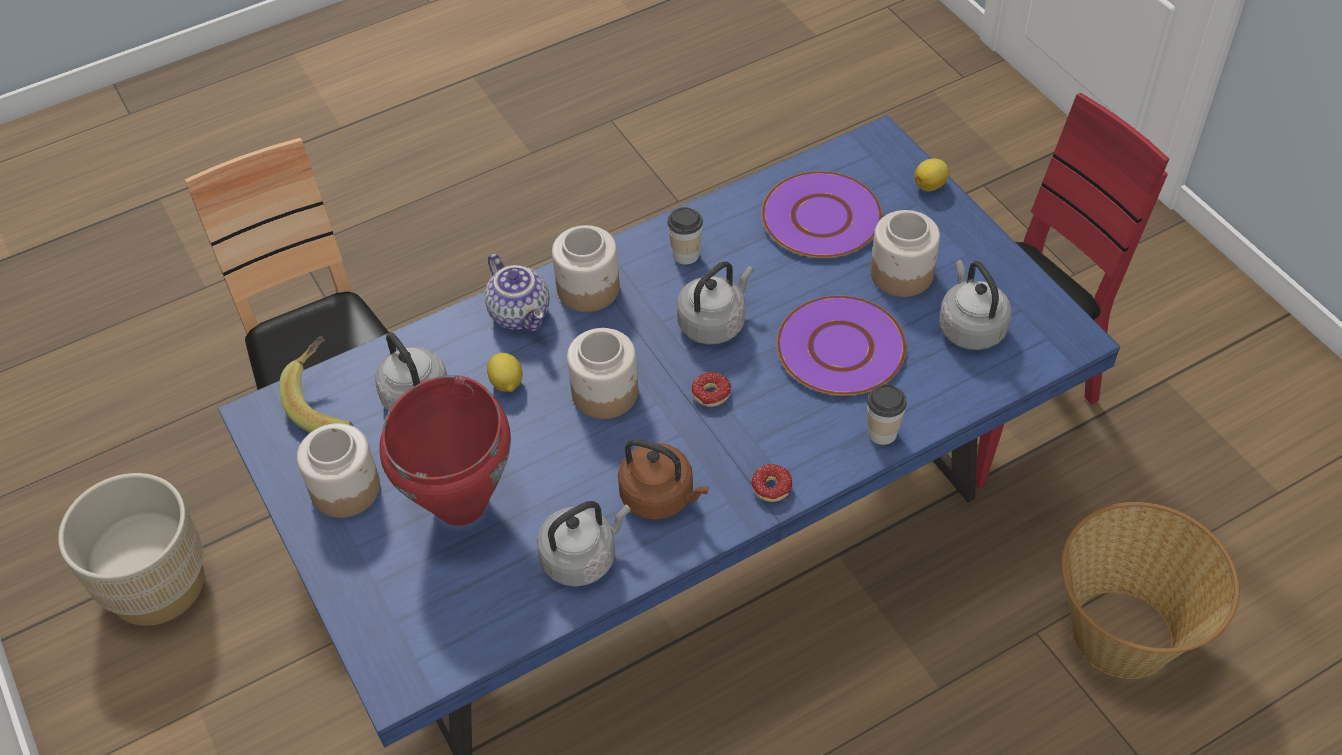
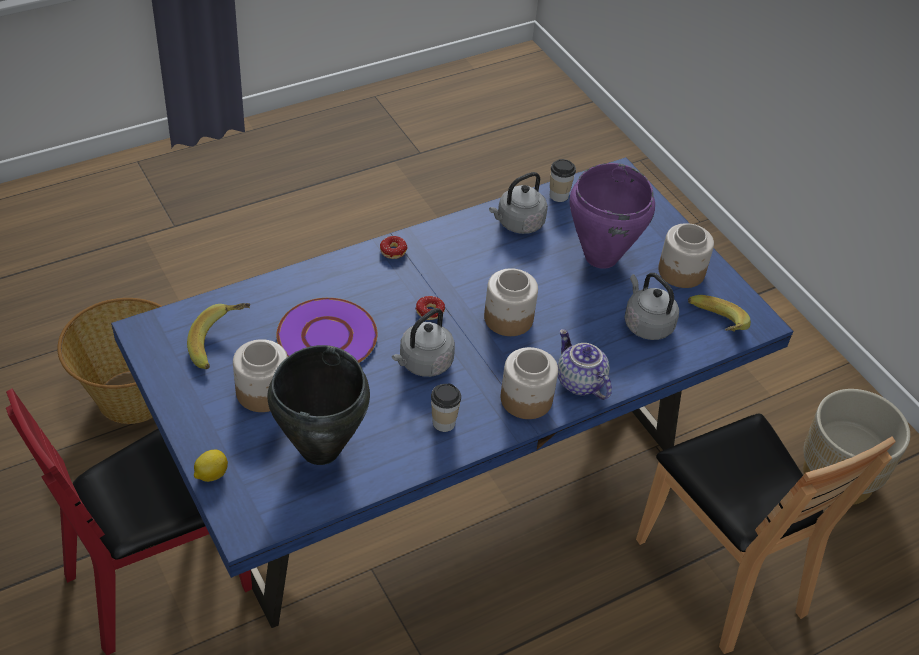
camera: 175 degrees right, 5 degrees down
red cooking pot [379,375,511,526] -> purple cooking pot [569,163,655,269]
lemon [487,353,522,392] -> none
brown kettle [618,439,709,520] -> none
purple plate [762,171,882,258] -> black cooking pot [267,345,370,465]
cup [867,384,907,445] -> cup moved to [550,159,576,202]
grey kettle [939,260,1011,350] -> banana [187,303,250,369]

